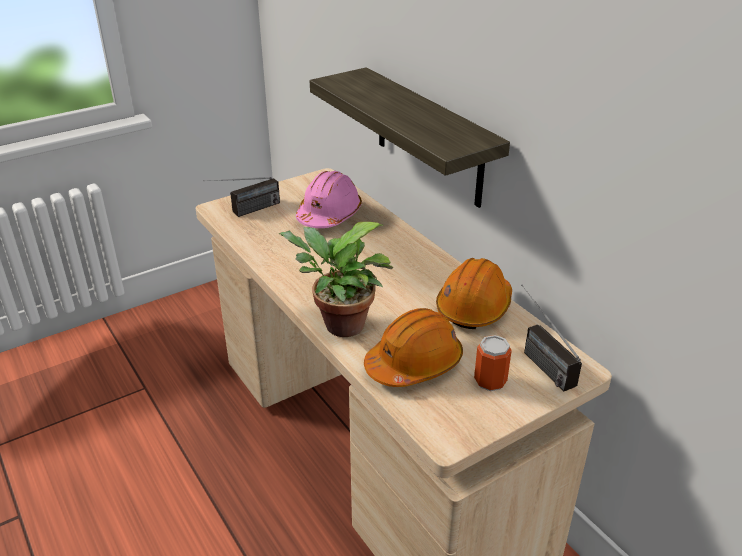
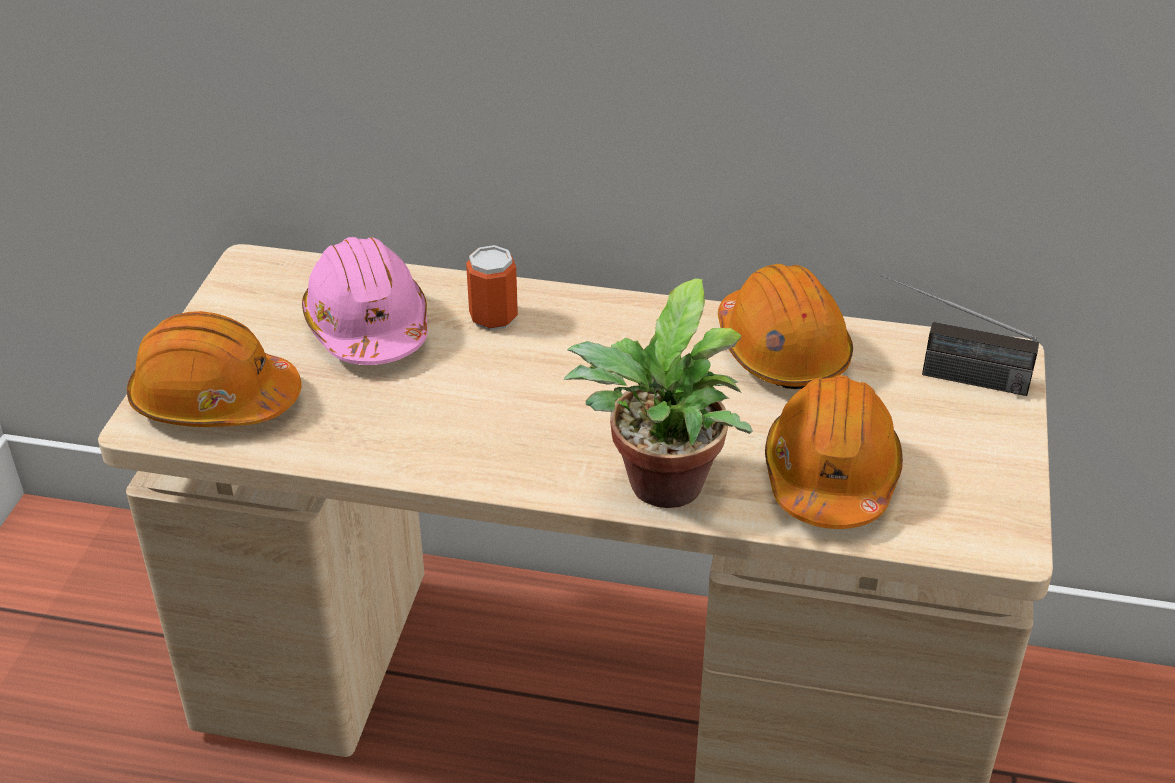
camera: 45 degrees left, 5 degrees up
radio [204,177,280,217] -> orange hard hat [127,311,301,427]
shelf [310,67,510,208] -> none
can [474,335,512,391] -> can moved to [466,245,518,330]

